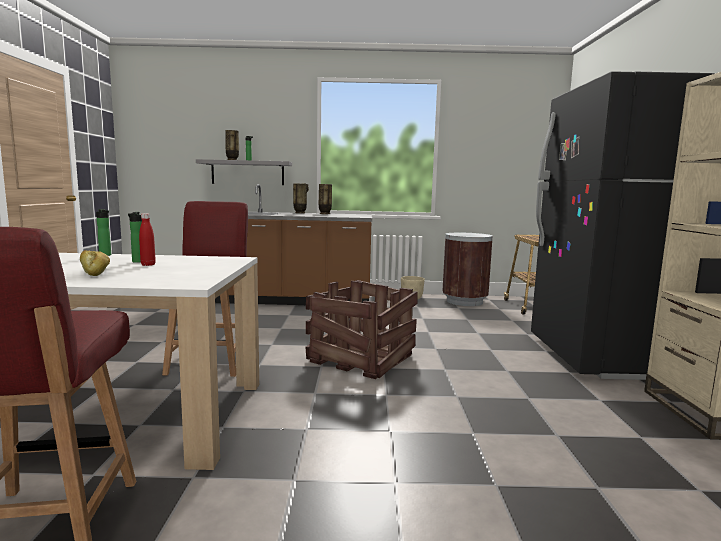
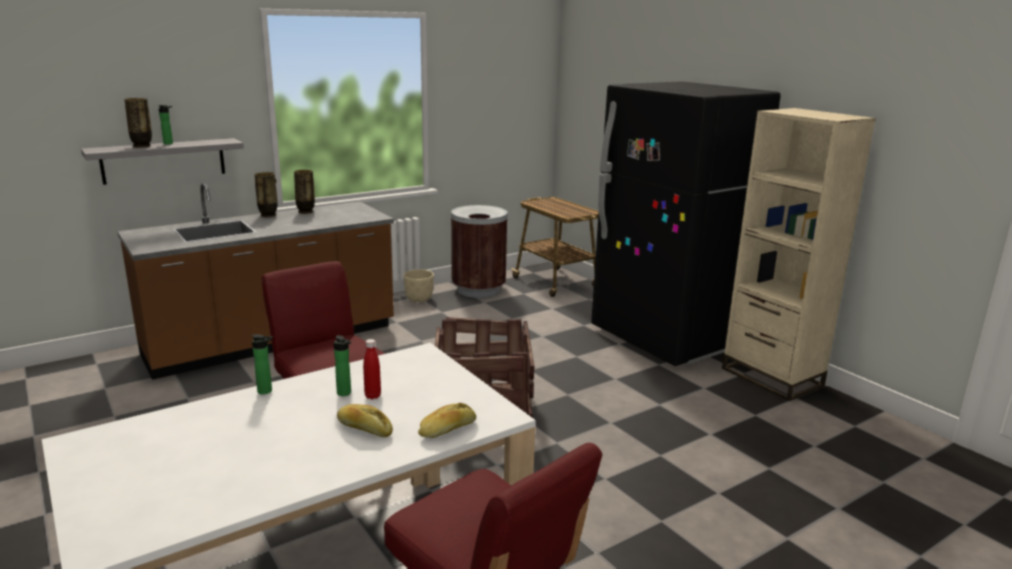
camera: 35 degrees left, 10 degrees up
none -> bread [418,403,476,438]

